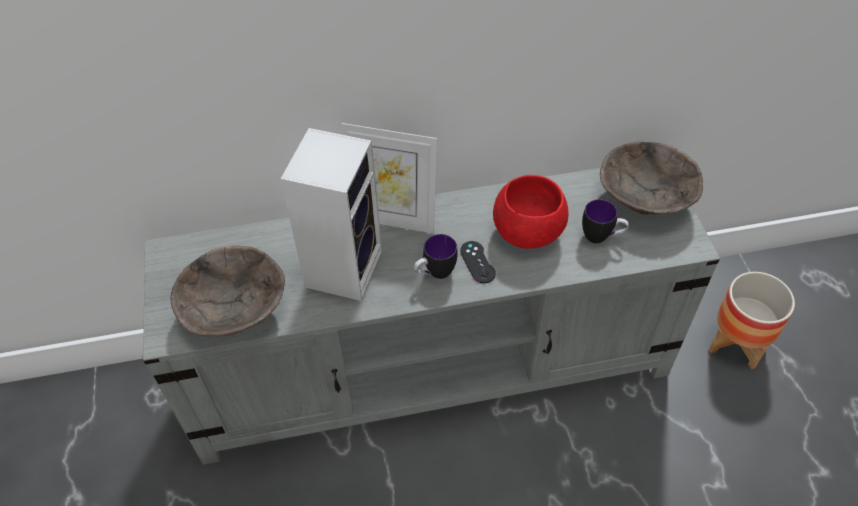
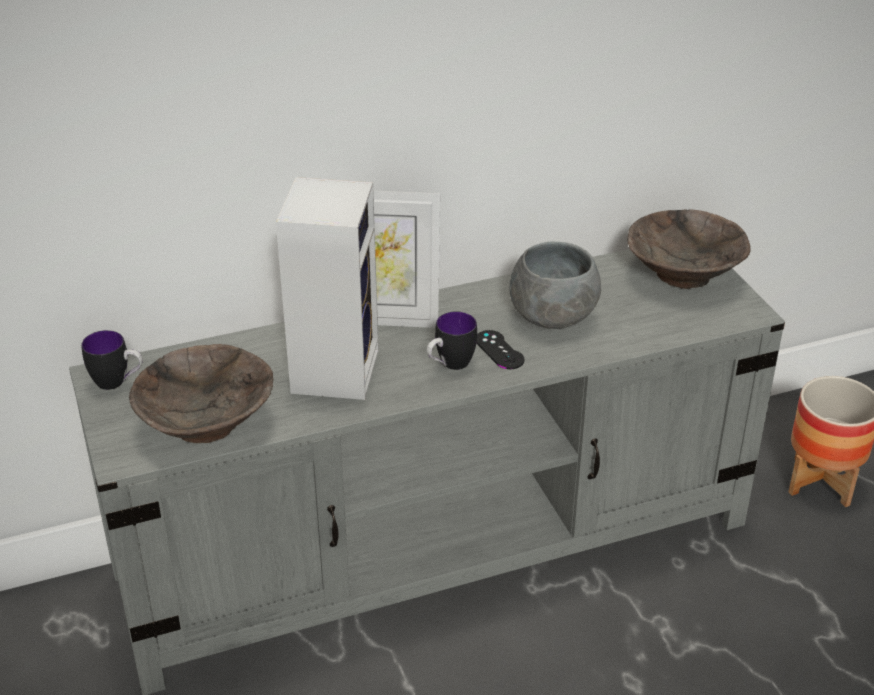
camera: 10 degrees left, 15 degrees down
red bowl [493,175,568,249] -> grey bowl [510,242,601,329]
mug [582,199,629,243] -> mug moved to [81,330,143,390]

